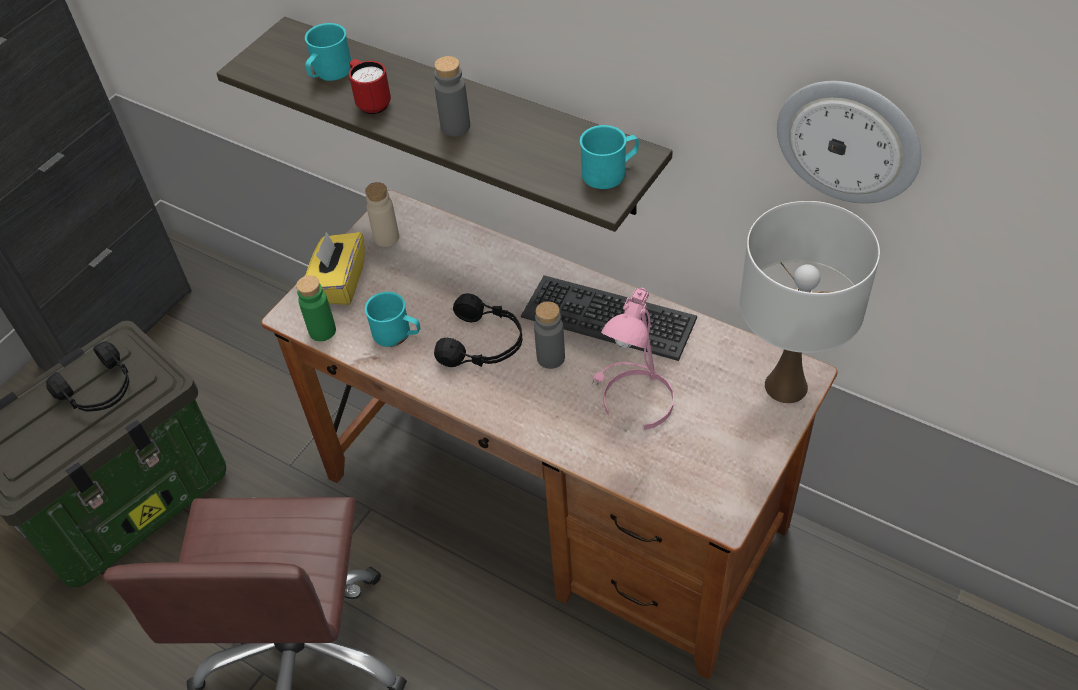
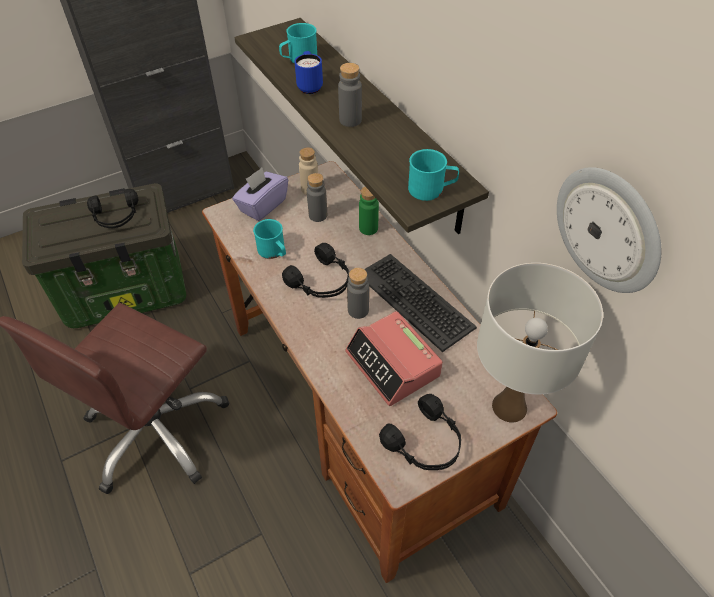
camera: 25 degrees right, 0 degrees up
green bottle [296,275,336,341] -> green bottle moved to [359,187,379,235]
yellow tissue box [306,232,365,305] -> purple tissue box [232,168,288,221]
red mug [349,59,391,114] -> blue mug [295,51,323,94]
pink table lamp [592,288,674,430] -> alarm clock [345,311,443,406]
none -> grey bottle [307,173,327,222]
none -> black headphones [379,394,461,470]

